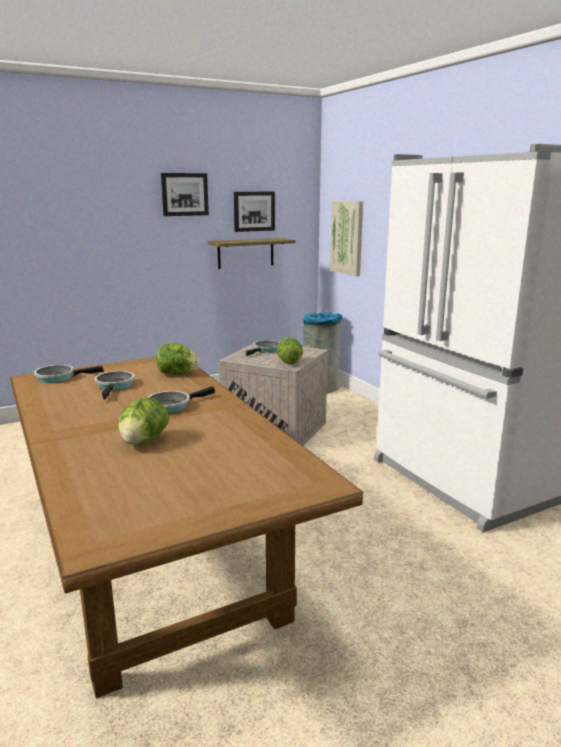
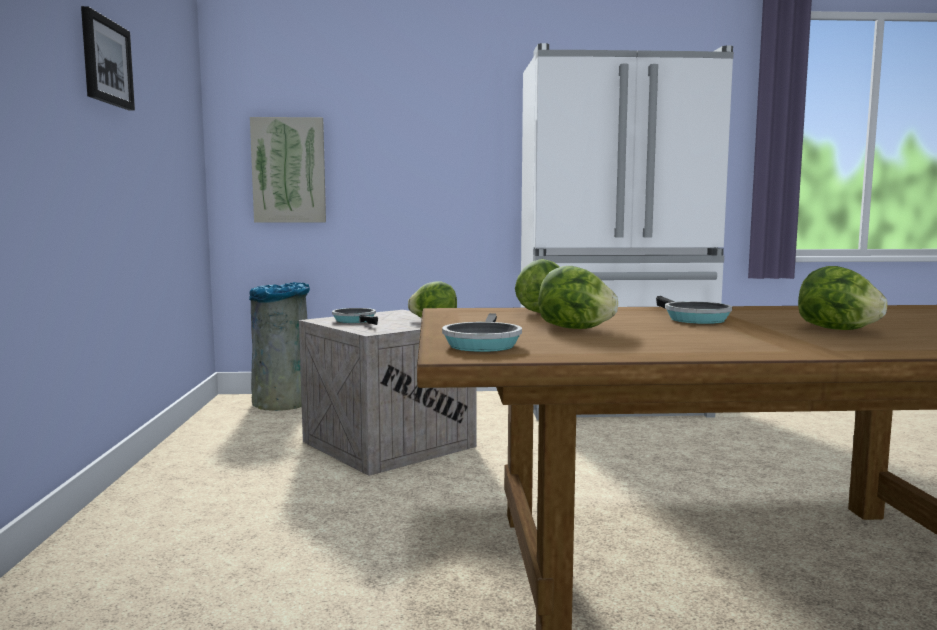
camera: 65 degrees left, 10 degrees down
frying pan [95,371,135,400] -> lettuce [538,266,618,329]
shelf [208,238,296,269] -> none
picture [234,192,275,232] -> none

